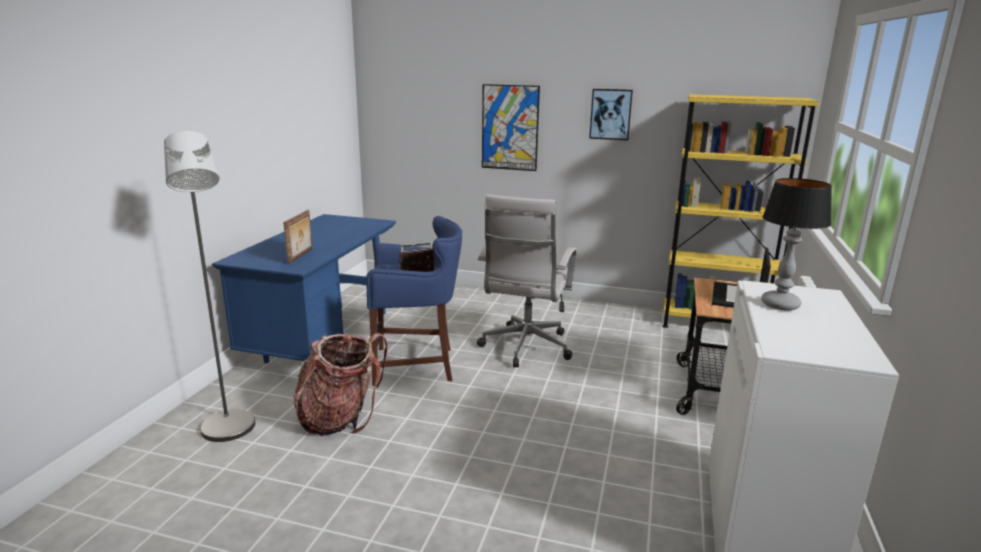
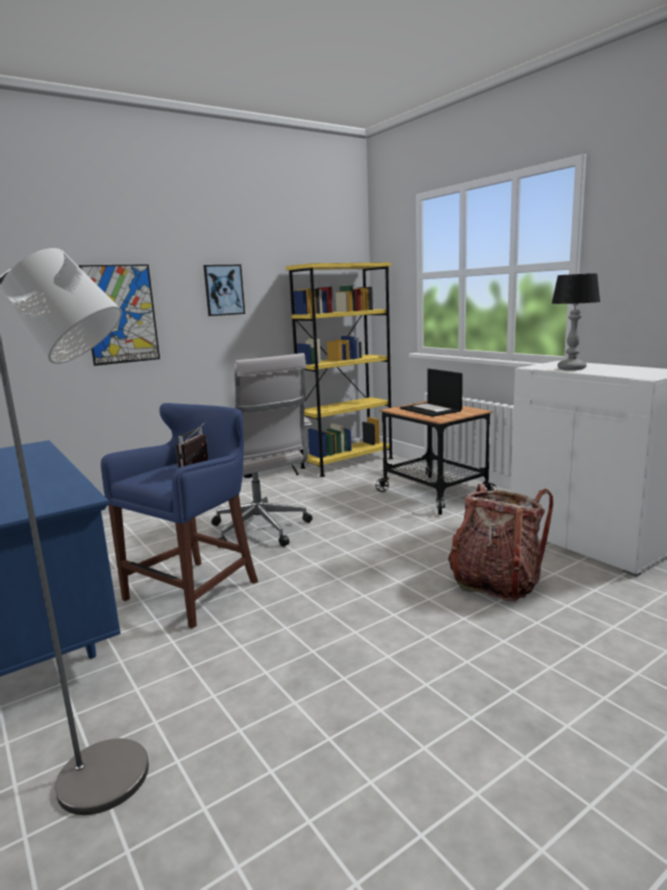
camera: 50 degrees left, 5 degrees down
picture frame [283,210,313,264] -> none
backpack [293,333,388,436] -> backpack moved to [448,484,553,602]

